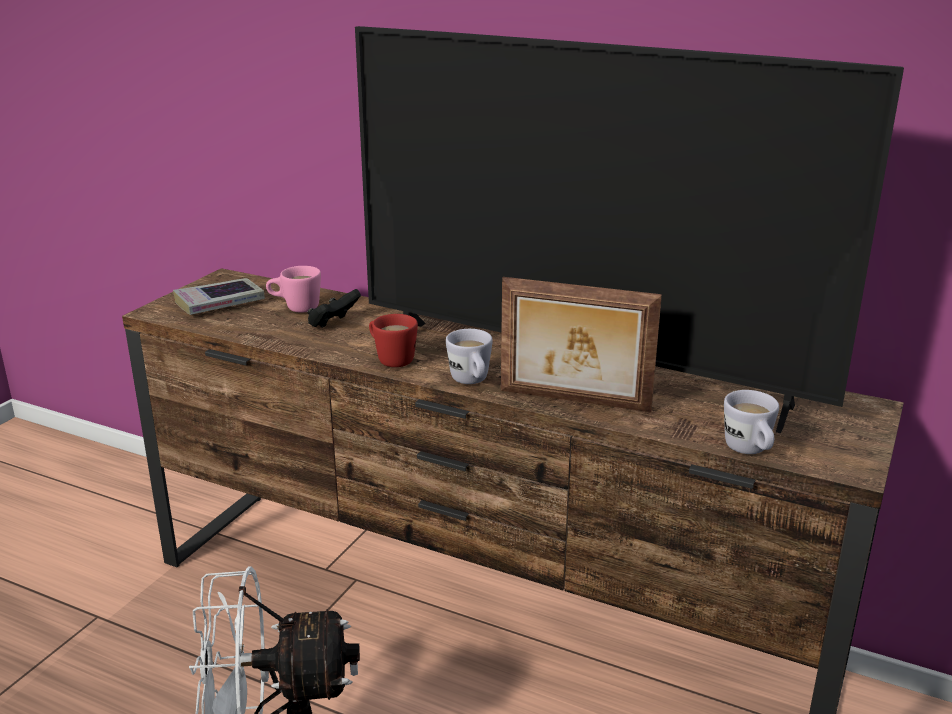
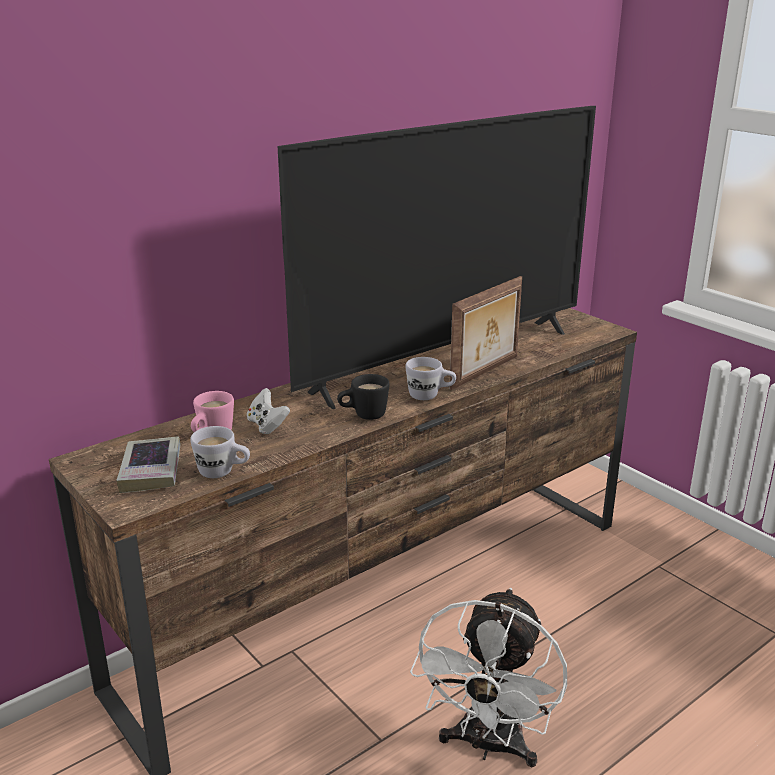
camera: 65 degrees left, 0 degrees up
black game controller [307,289,361,328] -> white game controller [247,388,290,434]
red mug [369,314,418,367] -> black mug [337,374,390,420]
white mug [724,390,779,454] -> white mug moved to [190,426,250,478]

